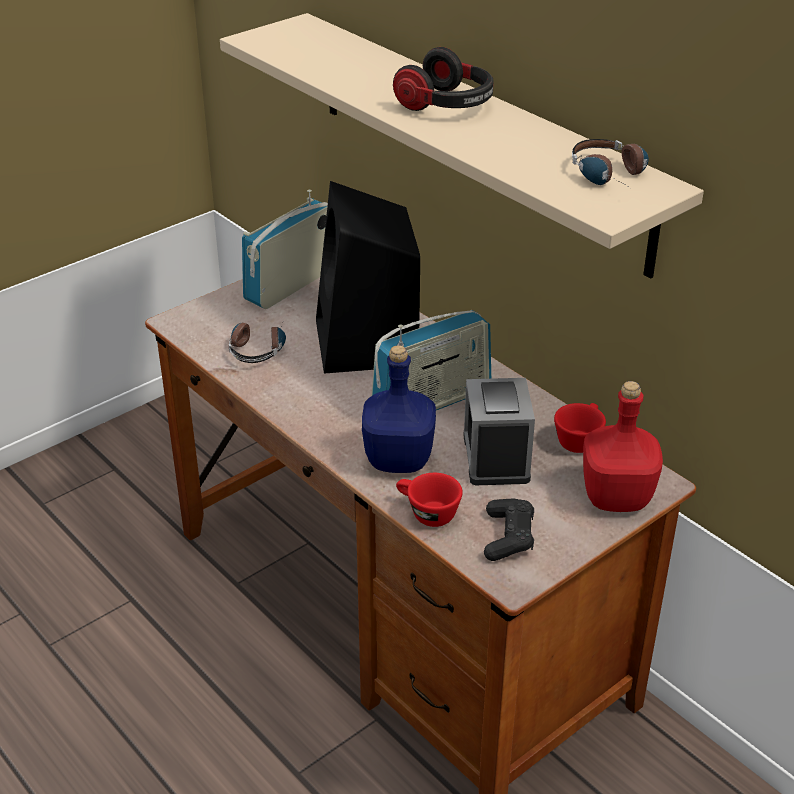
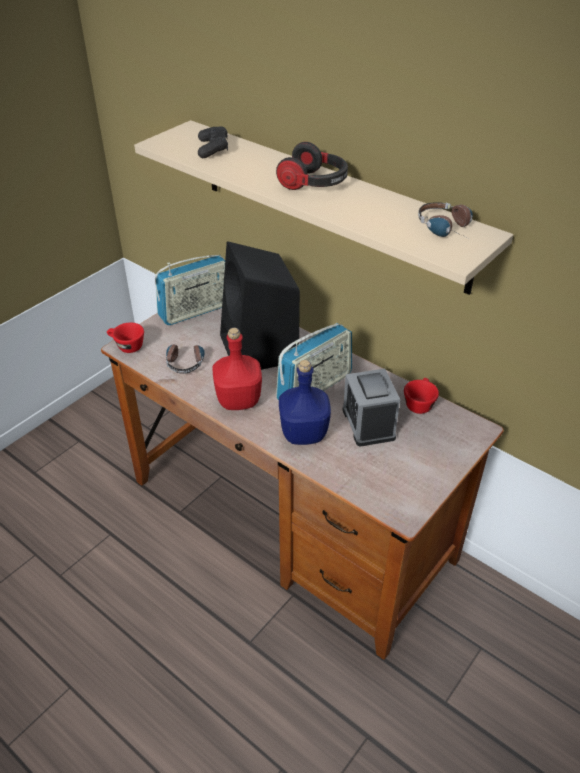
camera: 10 degrees left, 5 degrees up
radio [242,190,328,309] -> radio turned 150 degrees counterclockwise [155,255,225,325]
red cup [396,473,463,527] -> red cup moved to [107,323,144,353]
black game controller [484,499,534,561] -> black game controller moved to [198,126,228,158]
red bottle [583,381,663,512] -> red bottle moved to [213,328,262,410]

